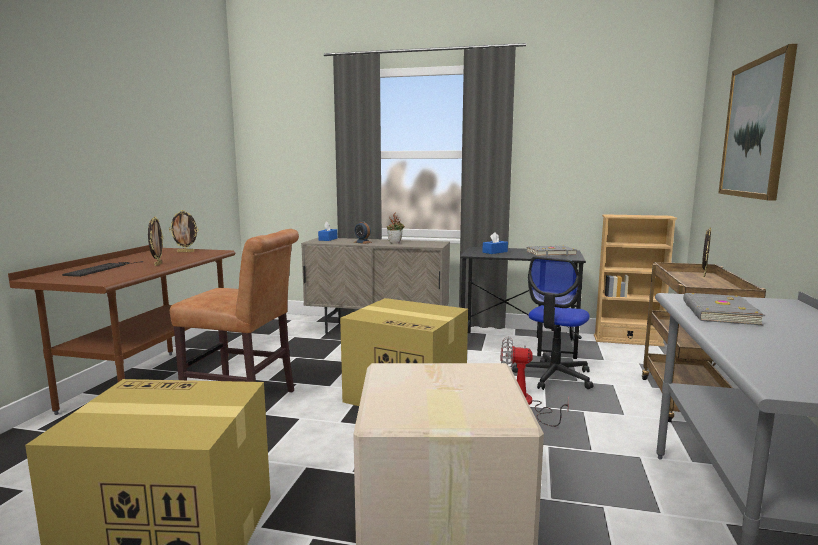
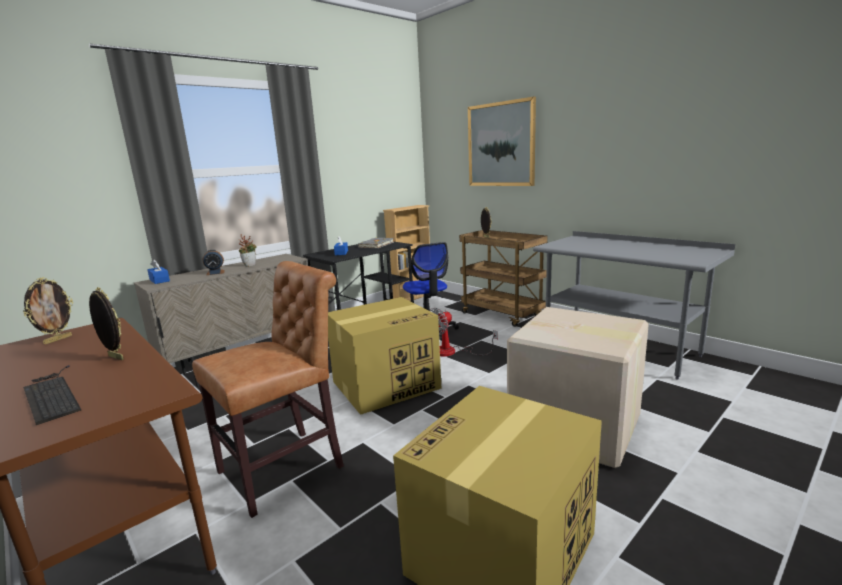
camera: 55 degrees left, 5 degrees up
grey book [683,293,765,326] -> none

